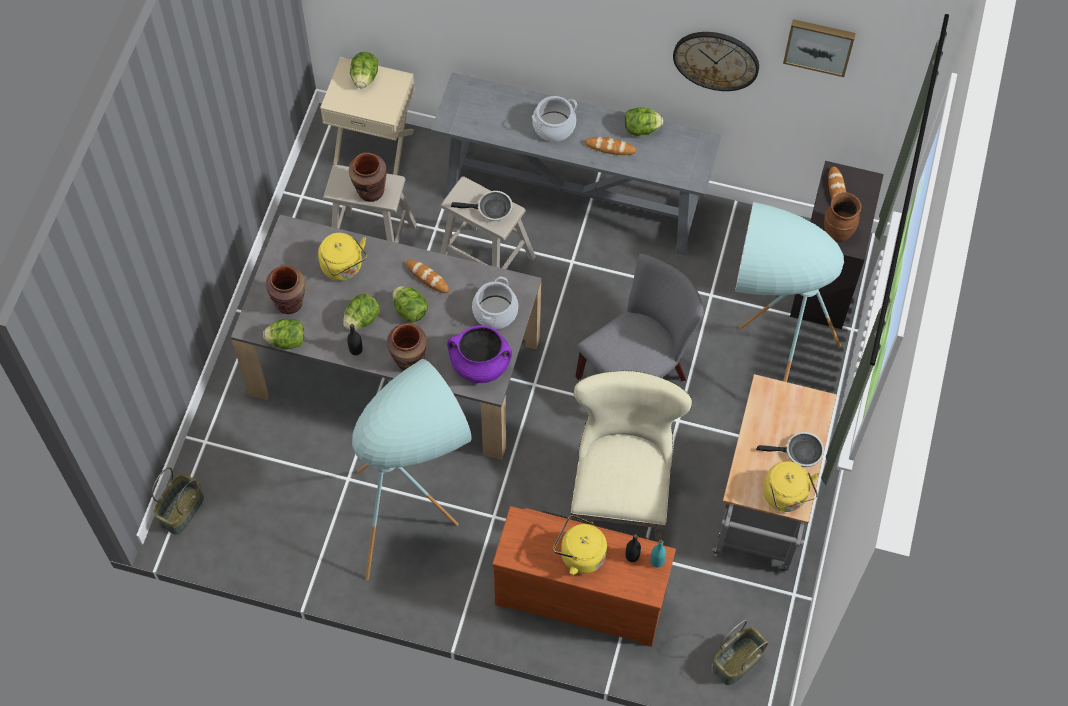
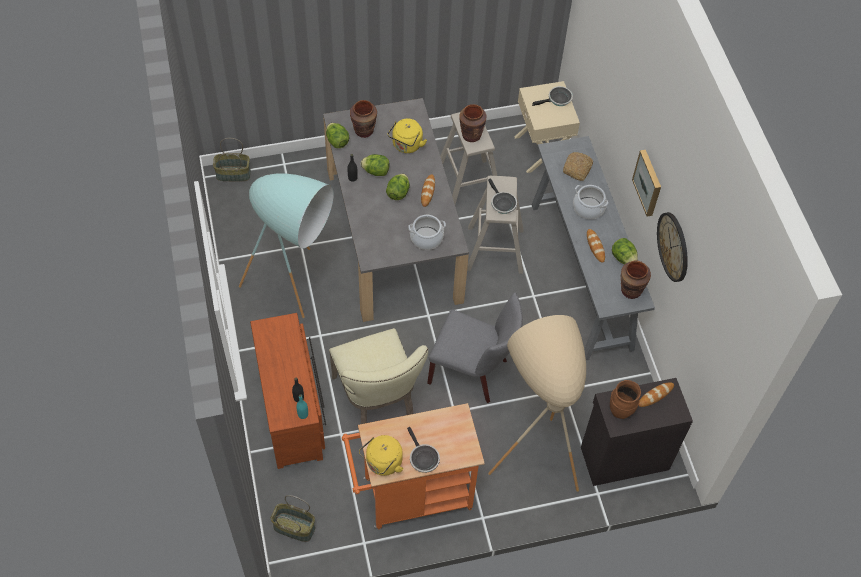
camera: 60 degrees right, 5 degrees down
lettuce [350,52,378,88] -> frying pan [532,86,573,106]
brown vase [387,323,427,371] -> brown vase moved to [620,260,651,299]
purple cooking pot [447,325,512,383] -> none
yellow kettle [553,515,607,575] -> none
beige chair [570,370,692,542] -> beige chair turned 90 degrees clockwise [329,328,428,424]
grey cart [711,374,837,573] -> orange cart [342,403,485,529]
turquoise floor lamp [735,202,844,382] -> beige floor lamp [488,315,586,492]
picture [783,19,856,77] -> picture moved to [632,150,661,217]
none -> bread [563,152,593,181]

